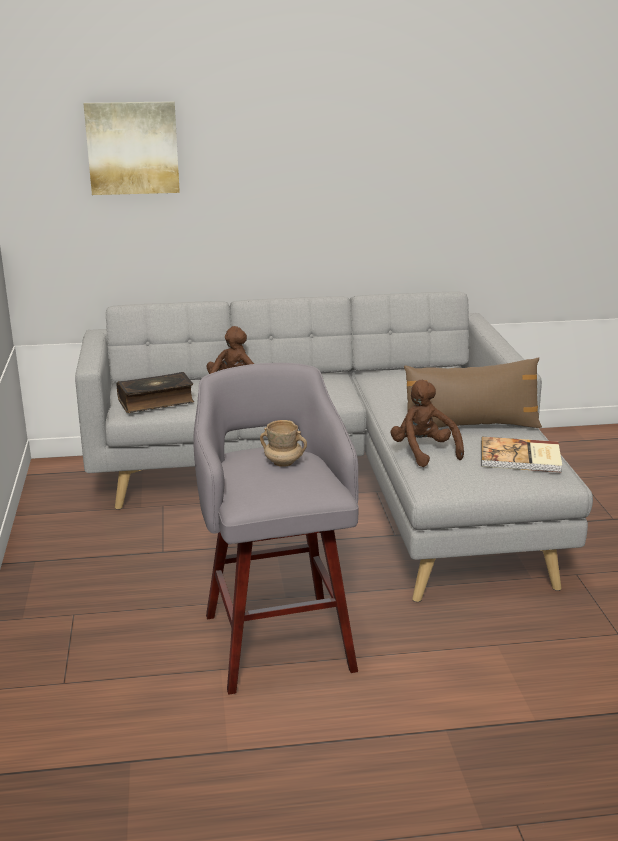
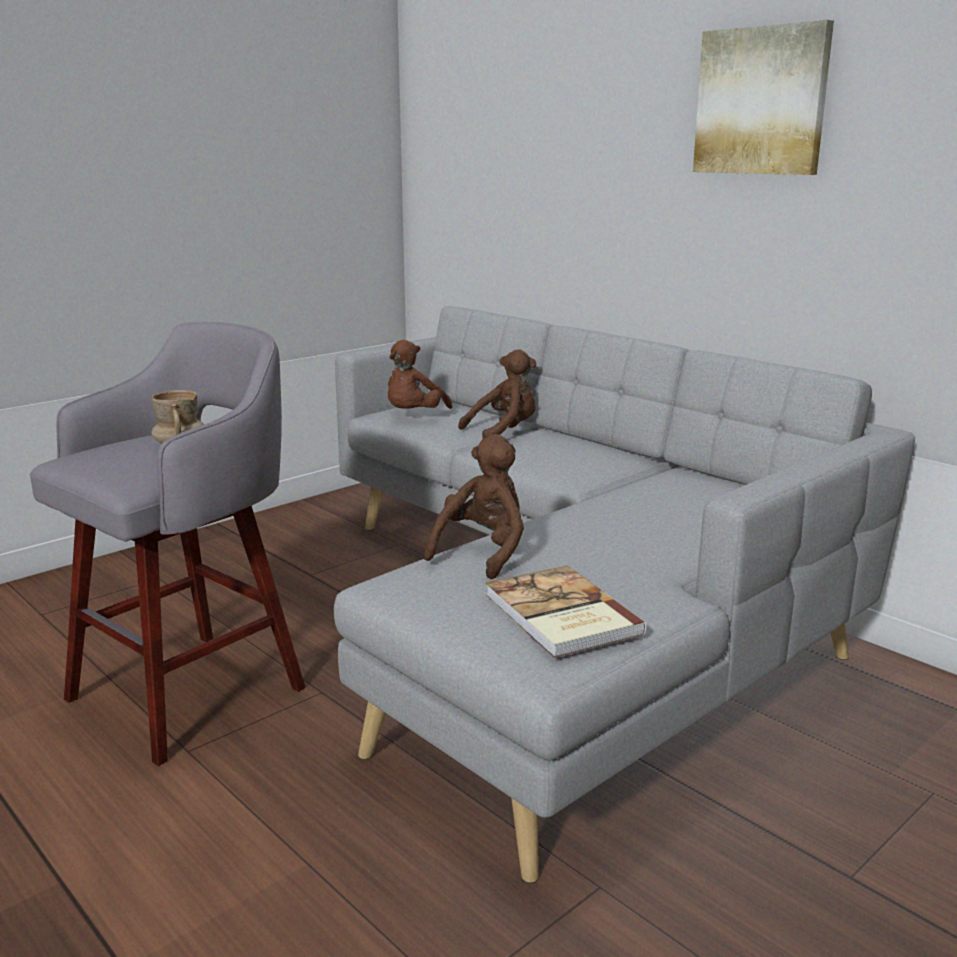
camera: 55 degrees right, 5 degrees down
picture [84,101,180,195] -> picture moved to [693,20,834,175]
book [117,372,194,413] -> brown plush toy [388,340,452,409]
brown pillow [404,357,542,428] -> none

